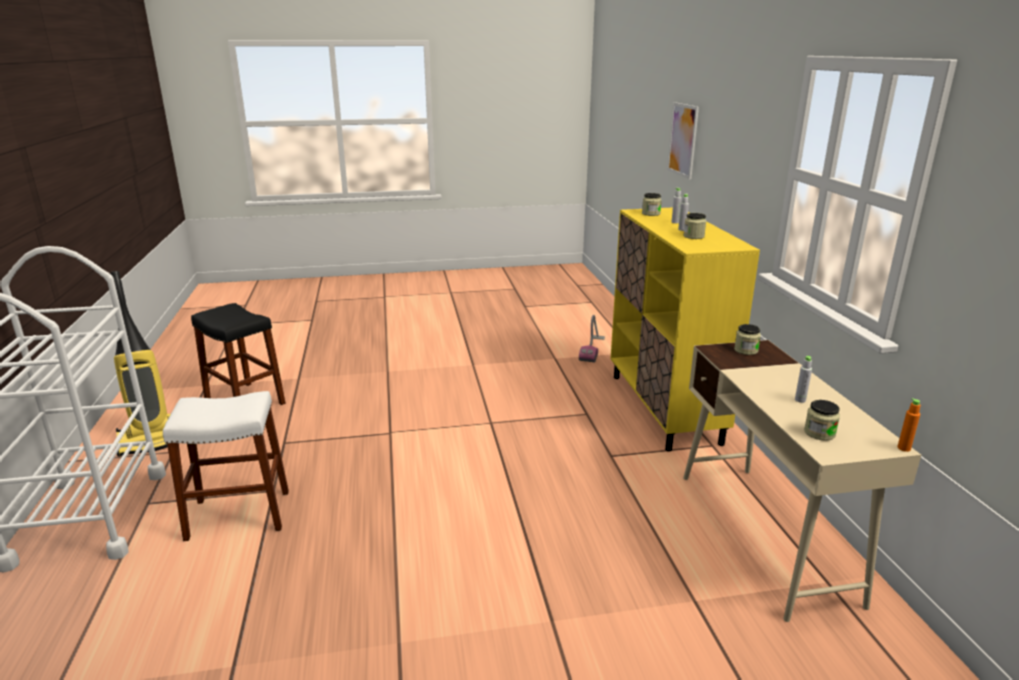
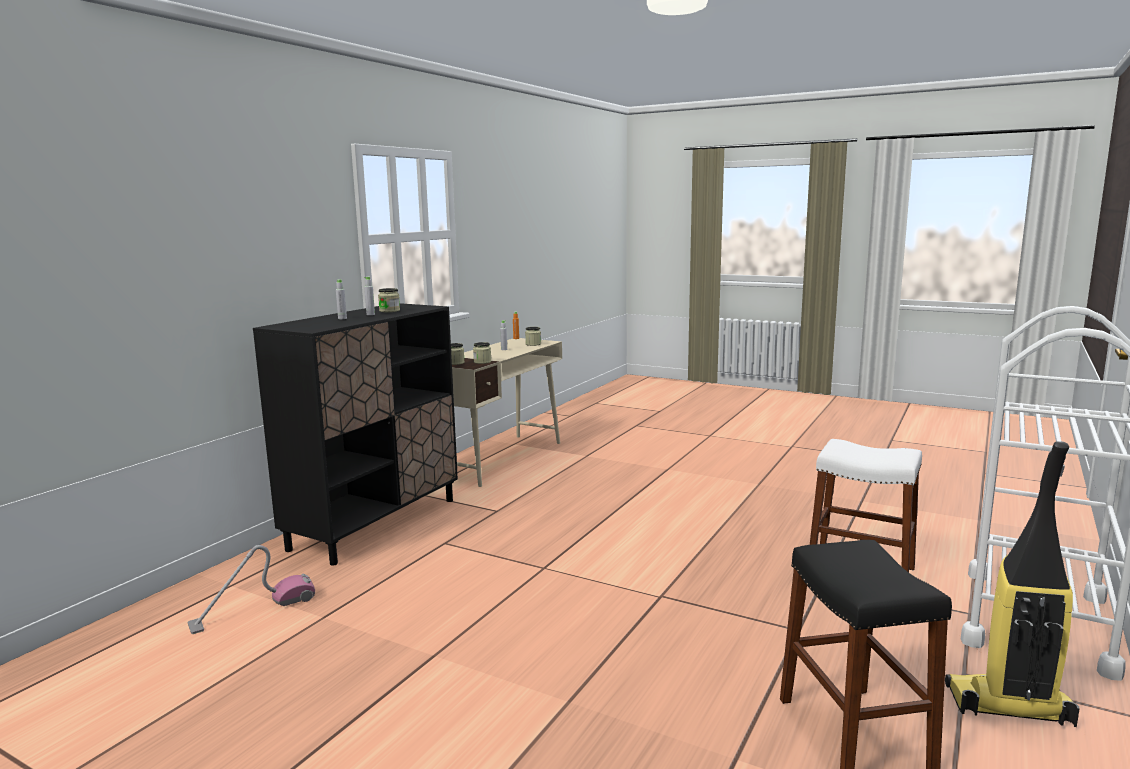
camera: 140 degrees left, 10 degrees down
yellow cabinet [611,208,760,452] -> black cabinet [253,303,458,566]
jar [642,193,662,216] -> jar moved to [473,342,491,364]
picture [667,102,699,179] -> none

